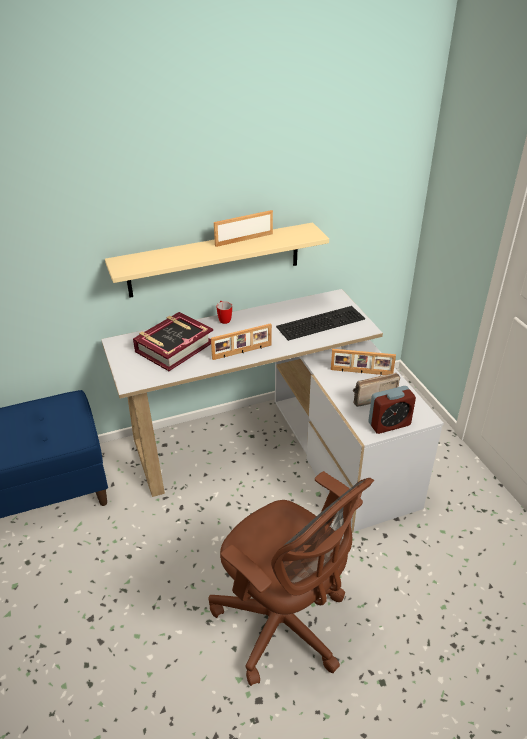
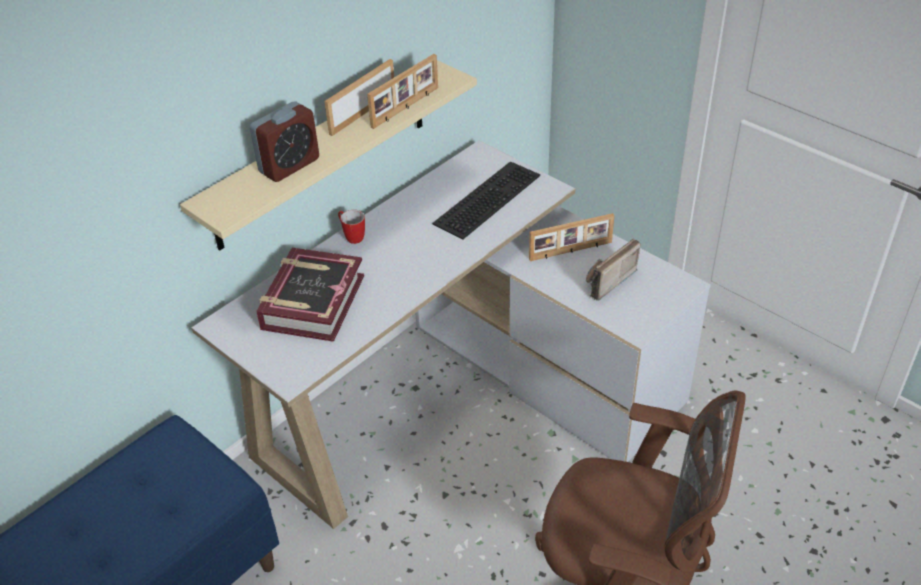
camera: 25 degrees left, 5 degrees up
picture frame [211,323,272,360] -> picture frame moved to [367,54,438,129]
alarm clock [368,386,416,434] -> alarm clock moved to [250,102,319,182]

